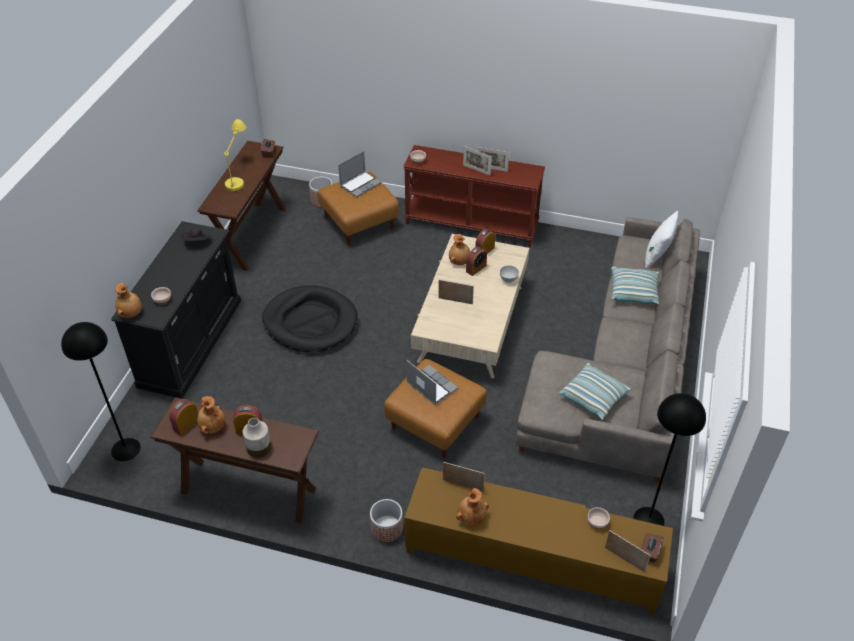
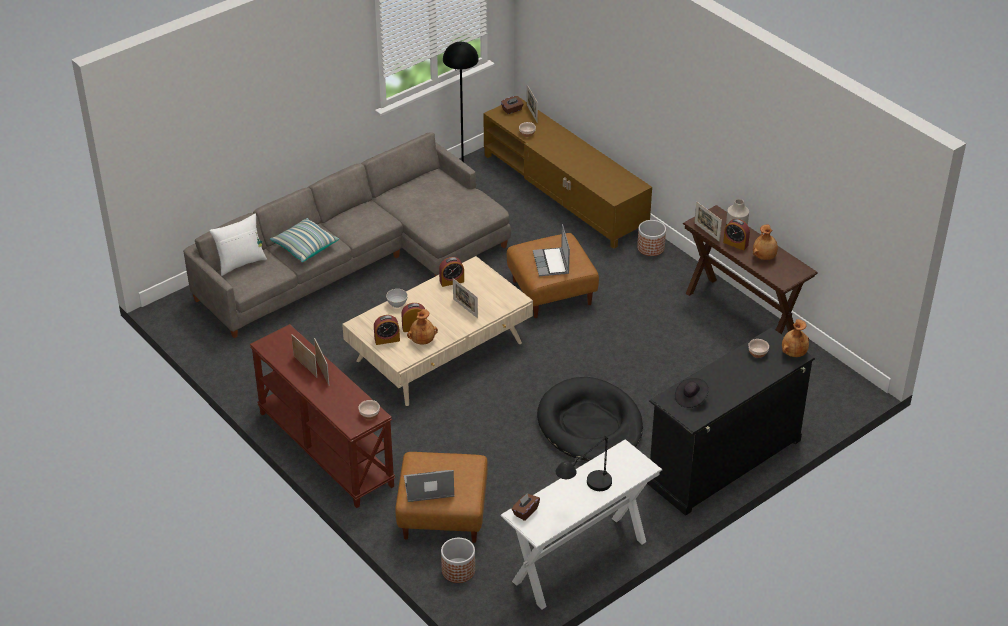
camera: 145 degrees left, 5 degrees down
black floor lamp [61,322,141,461] -> none
alarm clock [169,399,198,435] -> alarm clock moved to [439,257,464,287]
brown console table [197,141,286,271] -> white console table [501,439,662,609]
yellow table lamp [224,119,246,191] -> black table lamp [556,436,612,491]
picture frame [443,462,485,491] -> picture frame moved to [694,202,722,242]
brown vase [456,488,489,526] -> none
pillow [559,363,632,420] -> none

